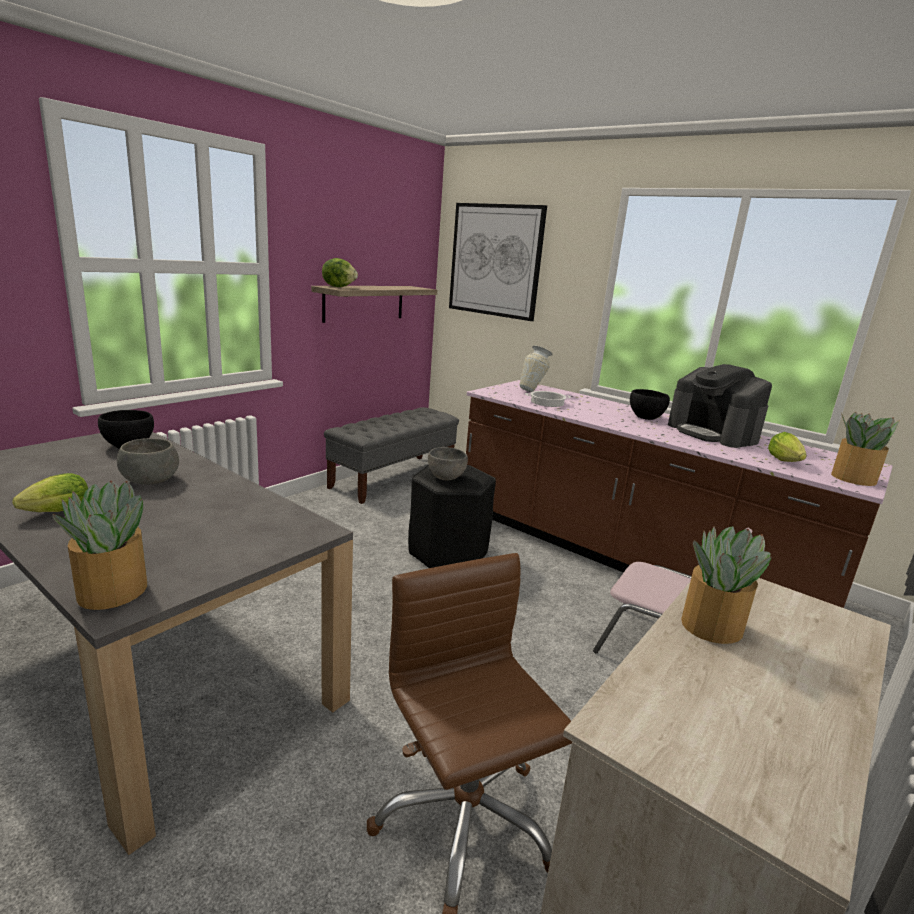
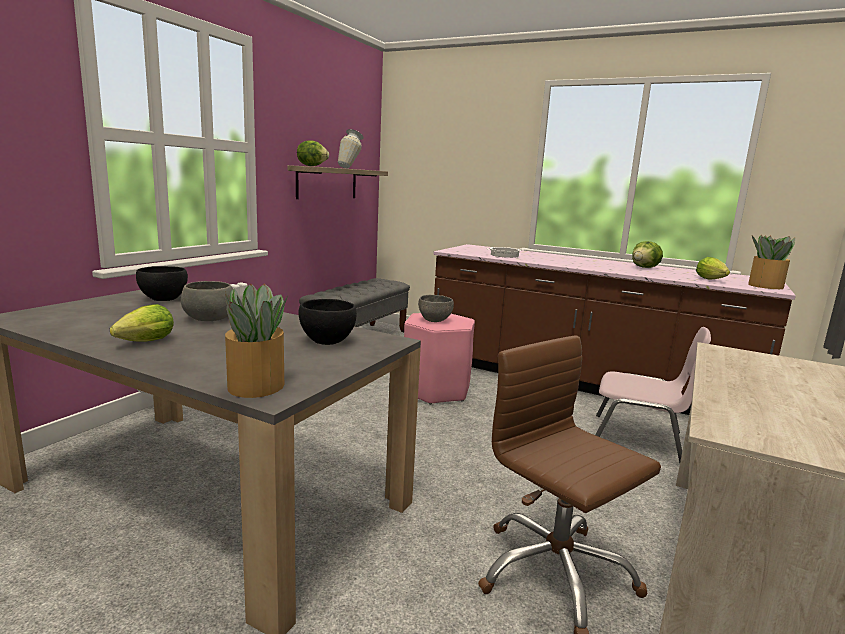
camera: 10 degrees left, 5 degrees down
black stool [408,465,496,568] -> pink stool [404,313,475,405]
picture [449,203,547,321] -> none
vase [520,346,553,392] -> vase moved to [338,129,364,169]
black bowl [630,389,670,420] -> black bowl moved to [298,299,357,345]
coffee machine [668,364,772,448] -> lettuce [632,241,663,268]
potted plant [681,526,771,644] -> none

